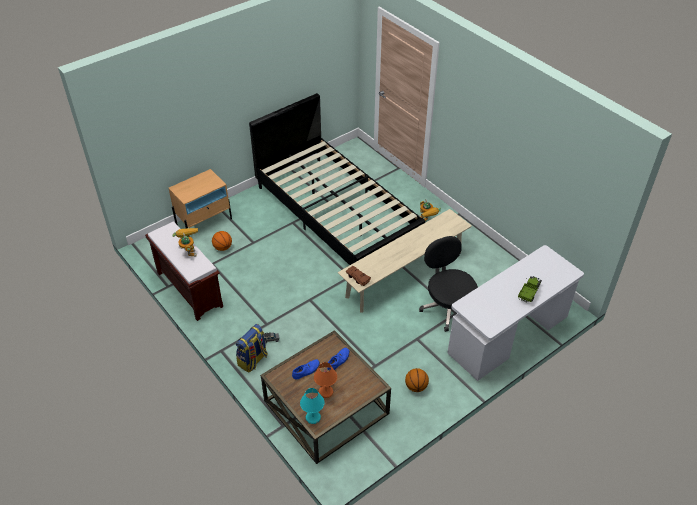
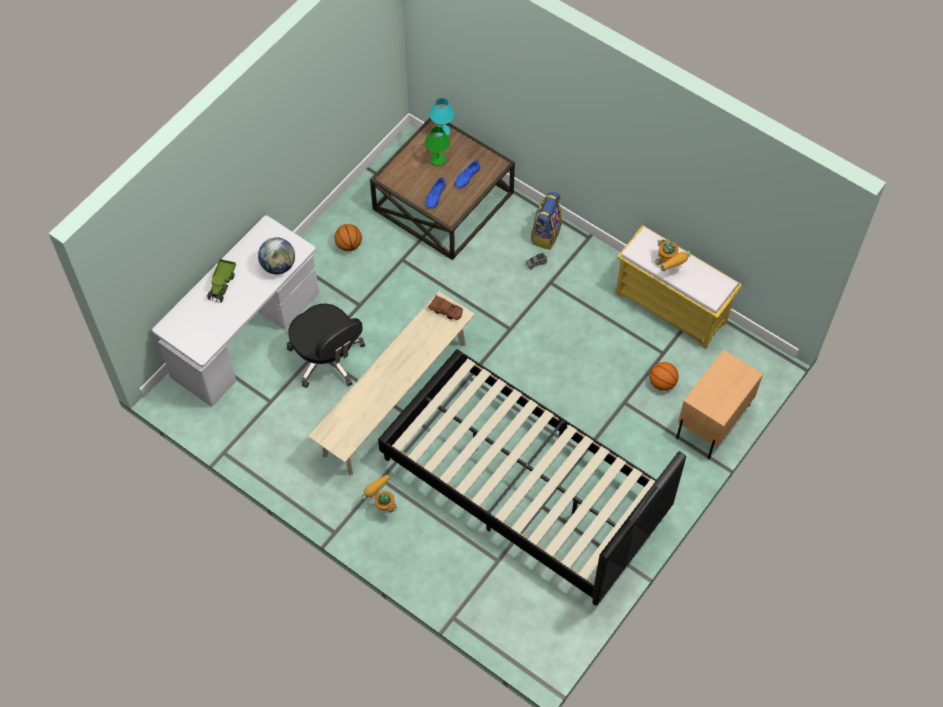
camera: 165 degrees right, 15 degrees up
brown bench [145,222,223,321] -> yellow bench [615,225,742,349]
orange table lamp [314,362,337,398] -> green table lamp [425,126,450,166]
none -> globe [258,238,295,274]

